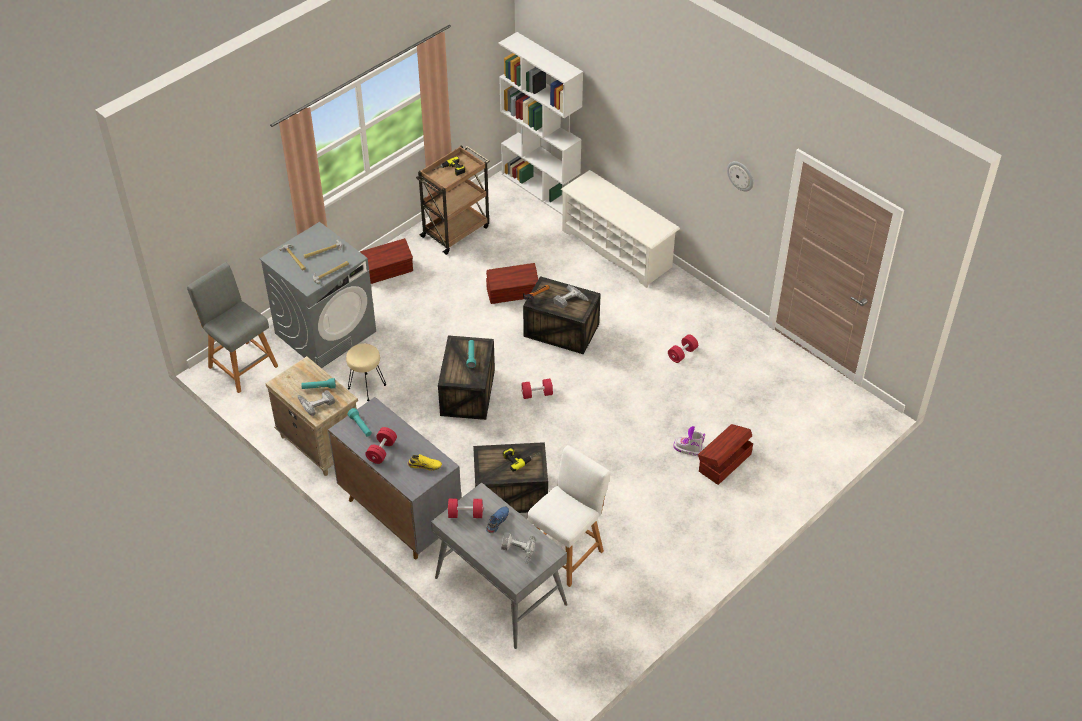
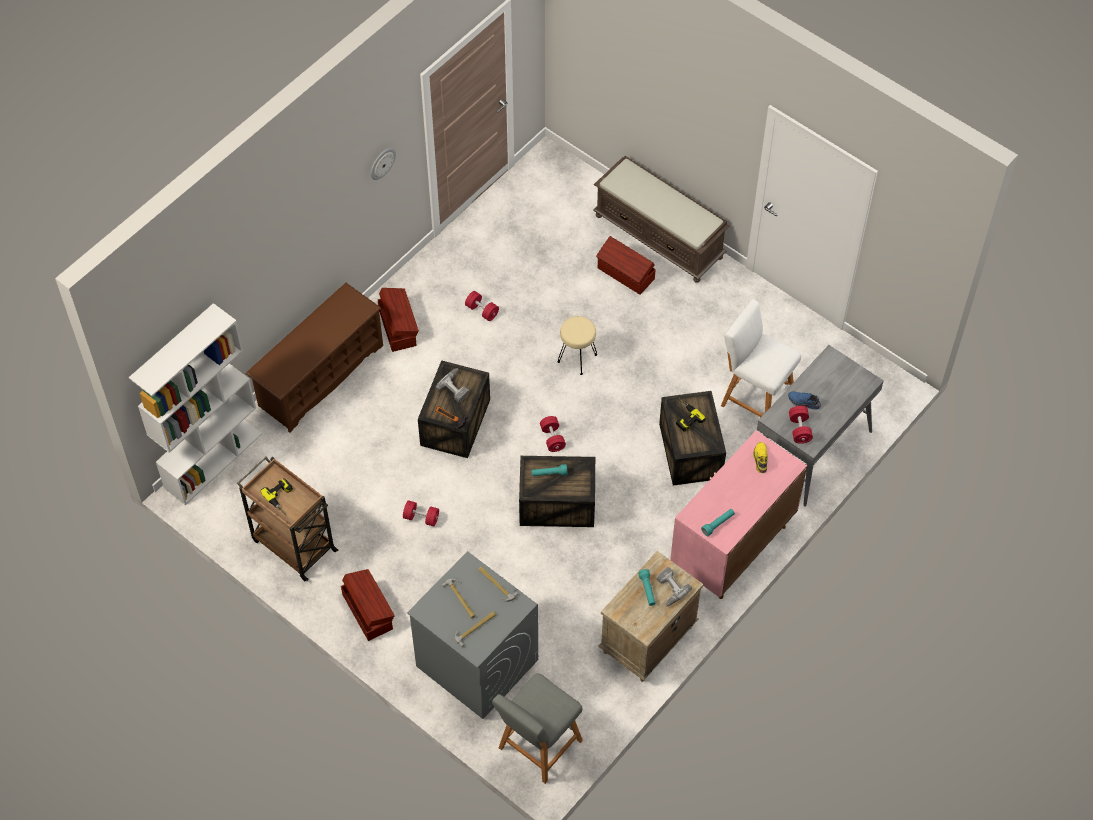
camera: 95 degrees left, 10 degrees up
grey cabinet [328,397,461,559] -> pink cabinet [670,430,807,599]
beige stool [346,343,386,401] -> beige stool moved to [557,316,597,375]
red dumbbell [365,427,397,464] -> red dumbbell moved to [403,500,439,526]
brown storage box [486,263,538,304] -> brown storage box moved to [378,288,419,352]
power drill [501,533,536,564] -> none
white shoe rack [561,170,680,288] -> brown shoe rack [246,283,383,433]
boot [673,426,705,456] -> none
none -> brown bench [593,156,730,283]

